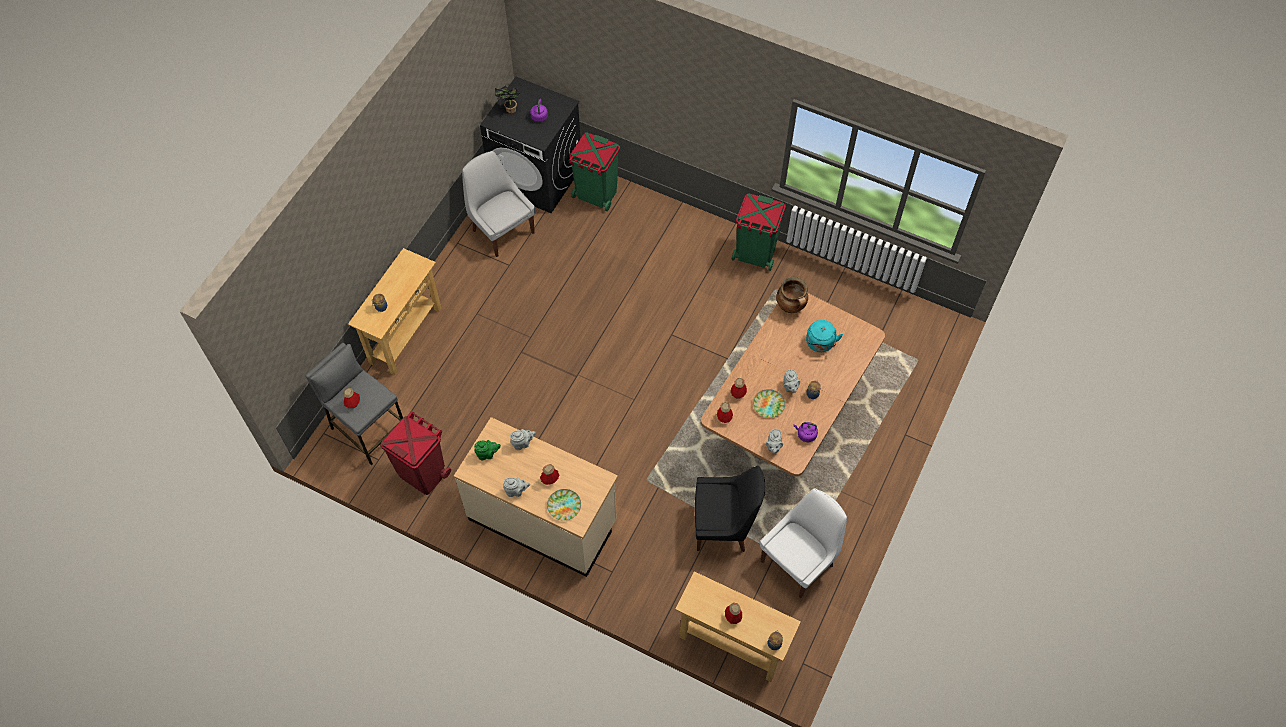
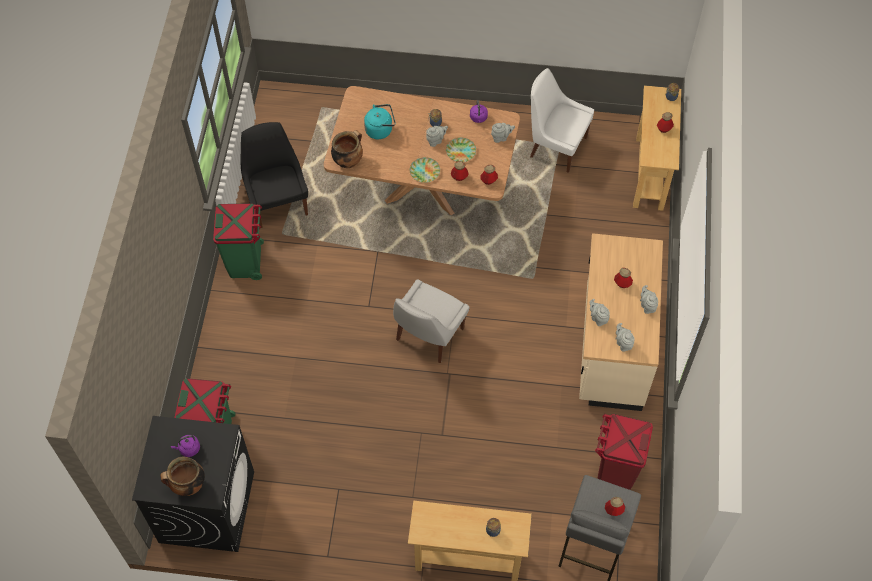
camera: 110 degrees left, 0 degrees up
white chair [462,151,535,257] -> white chair moved to [393,279,469,363]
green teapot [474,440,501,460] -> grey teapot [616,323,635,352]
potted plant [495,85,521,113] -> cooking pot [160,457,205,496]
plate [547,489,581,520] -> plate moved to [410,157,440,183]
black chair [695,466,765,552] -> black chair moved to [241,122,308,228]

